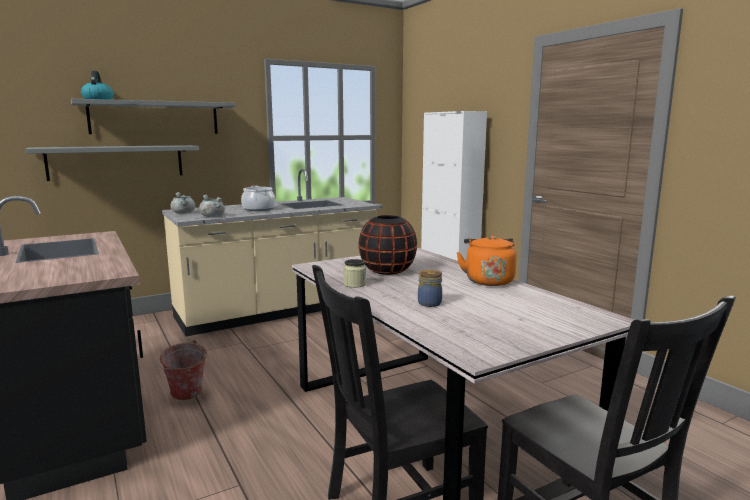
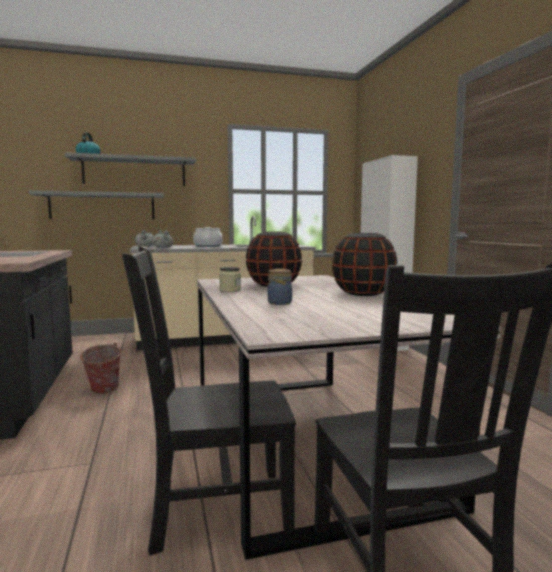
camera: 15 degrees right, 5 degrees down
orange kettle [456,235,517,286] -> black vase [332,233,397,296]

